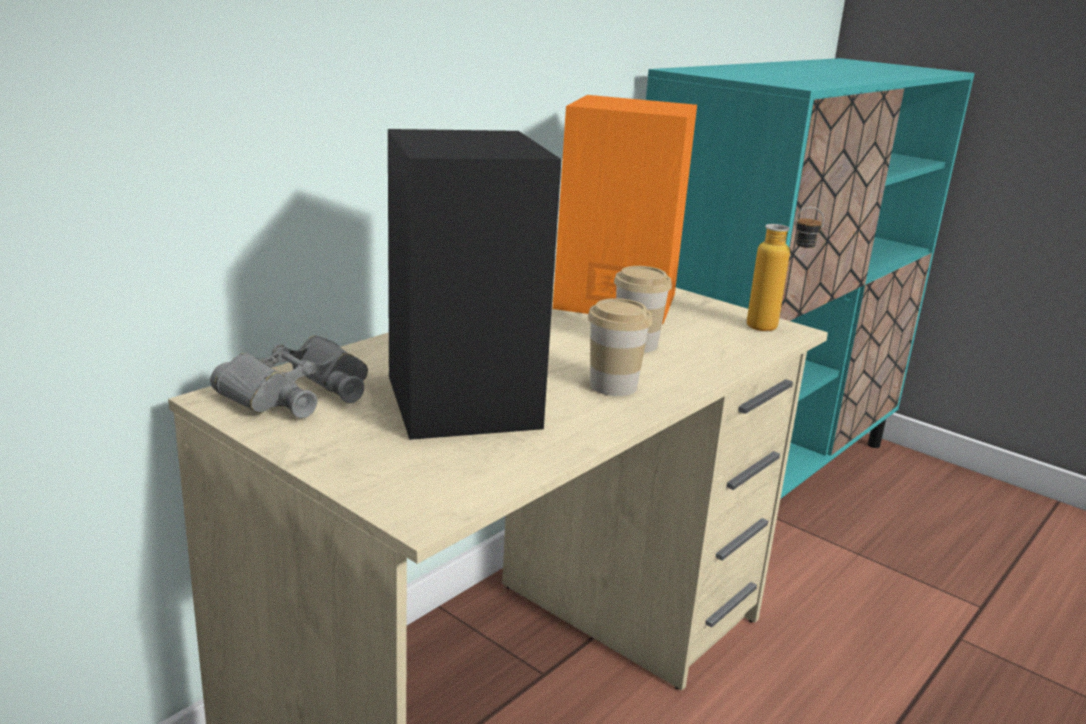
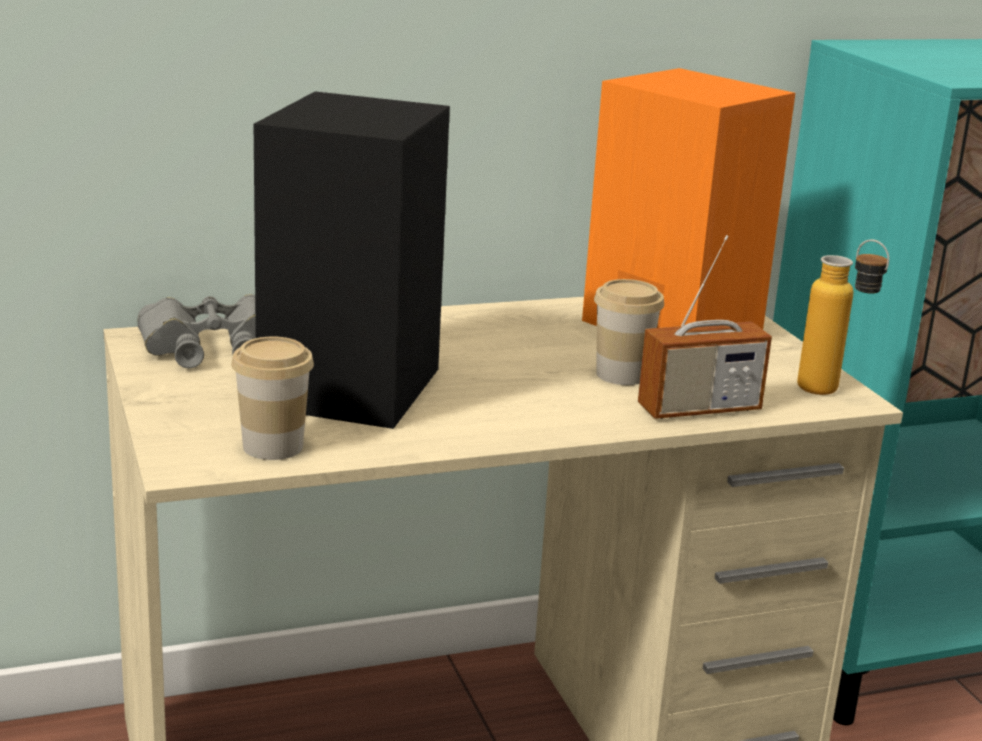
camera: 30 degrees right, 0 degrees up
cup [588,298,653,396] -> cup moved to [231,337,314,460]
none -> radio [638,235,772,419]

